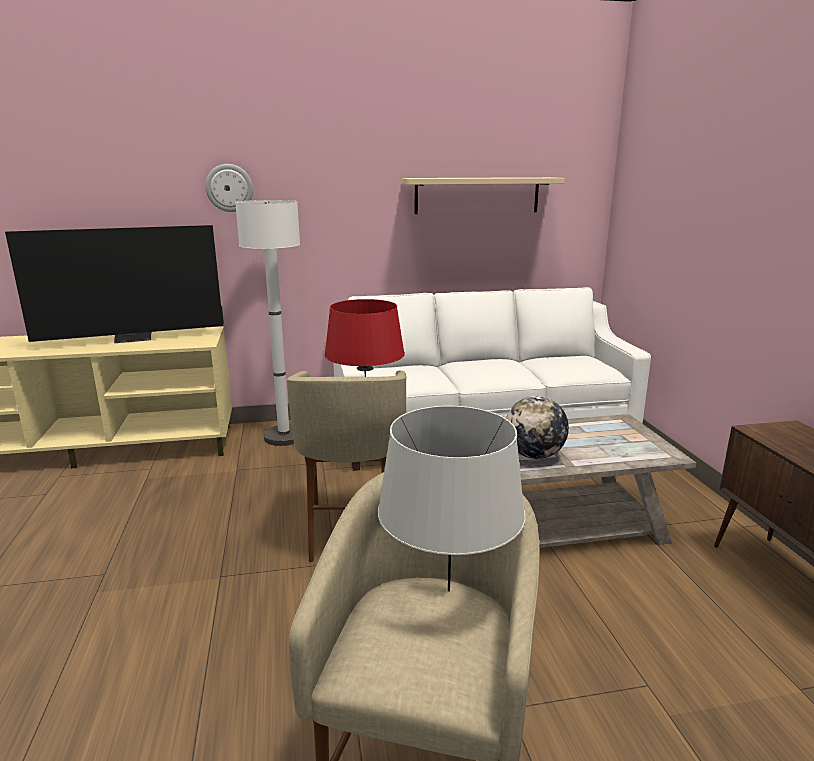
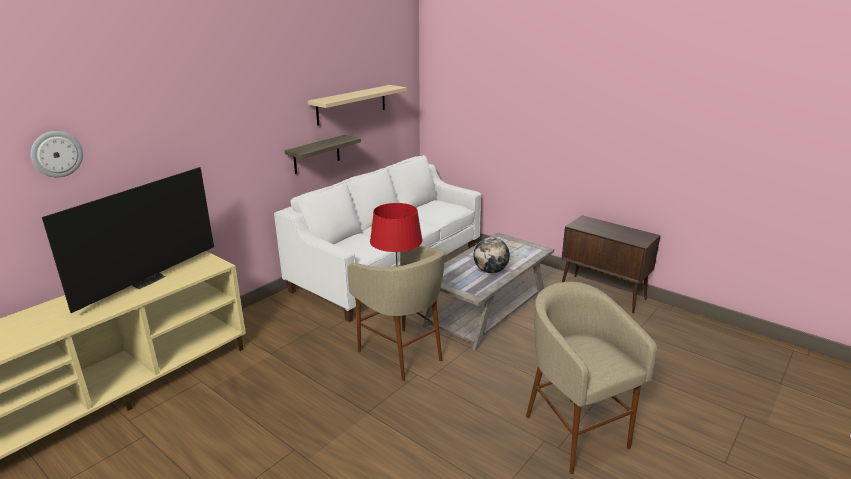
camera: 40 degrees left, 5 degrees up
wall clock [205,164,253,212] -> wall clock moved to [31,131,83,177]
white floor lamp [235,200,300,446] -> none
grey table lamp [378,406,526,592] -> none
none -> shelf [285,135,361,174]

